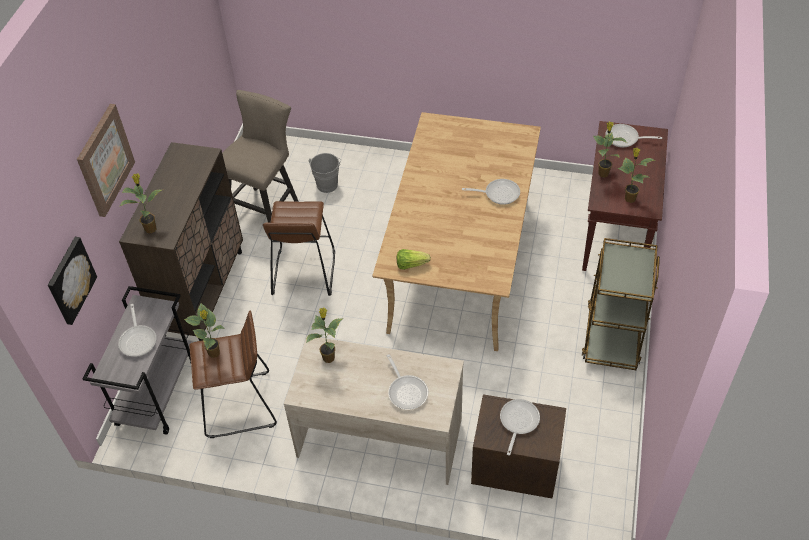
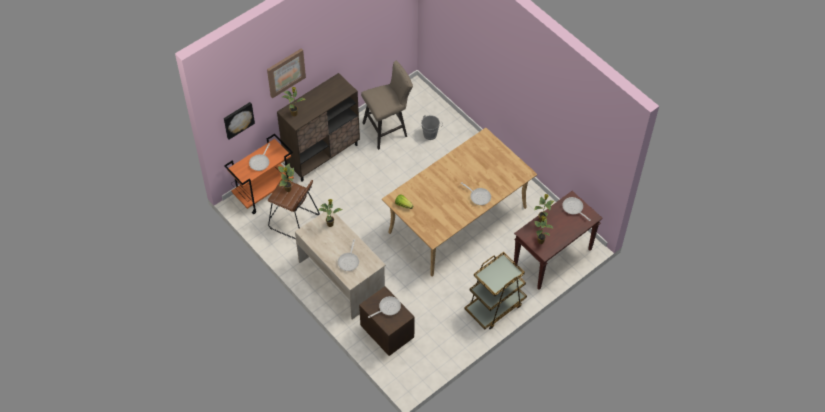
camera: 35 degrees right, 5 degrees up
grey cart [83,286,193,435] -> orange cart [224,134,294,214]
brown stool [263,201,335,296] -> none

